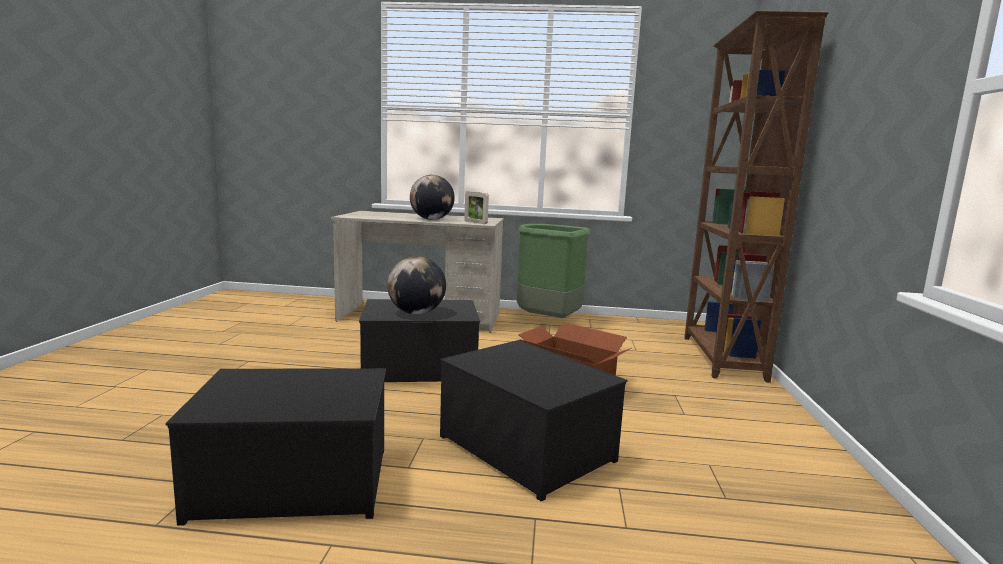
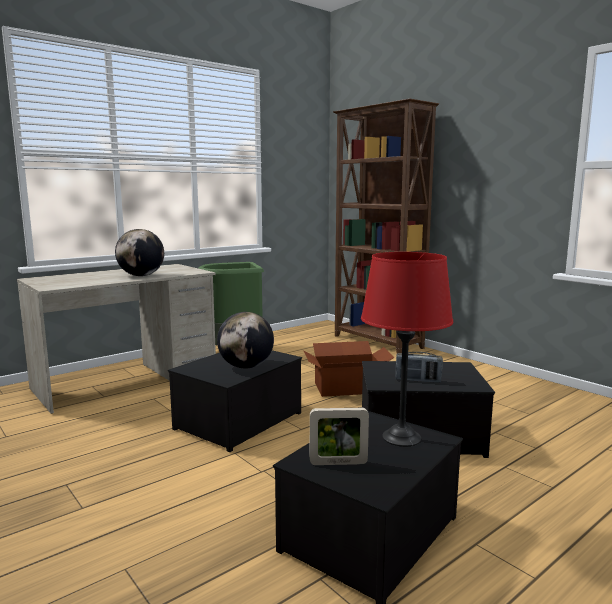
camera: 45 degrees left, 0 degrees up
picture frame [464,192,489,224] -> picture frame moved to [310,408,369,465]
none -> red table lamp [361,252,453,446]
none -> radio [395,352,443,383]

